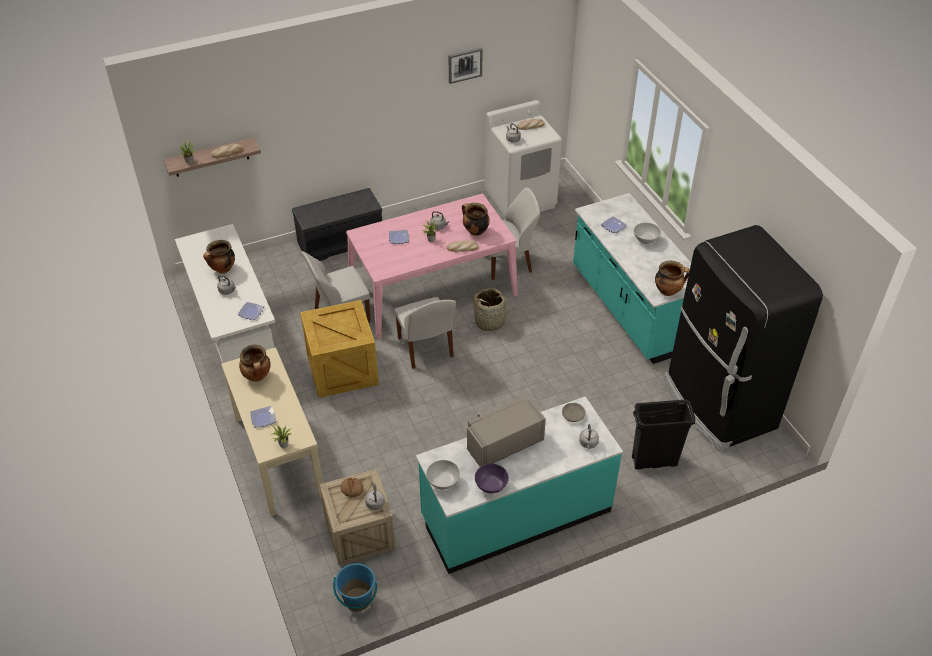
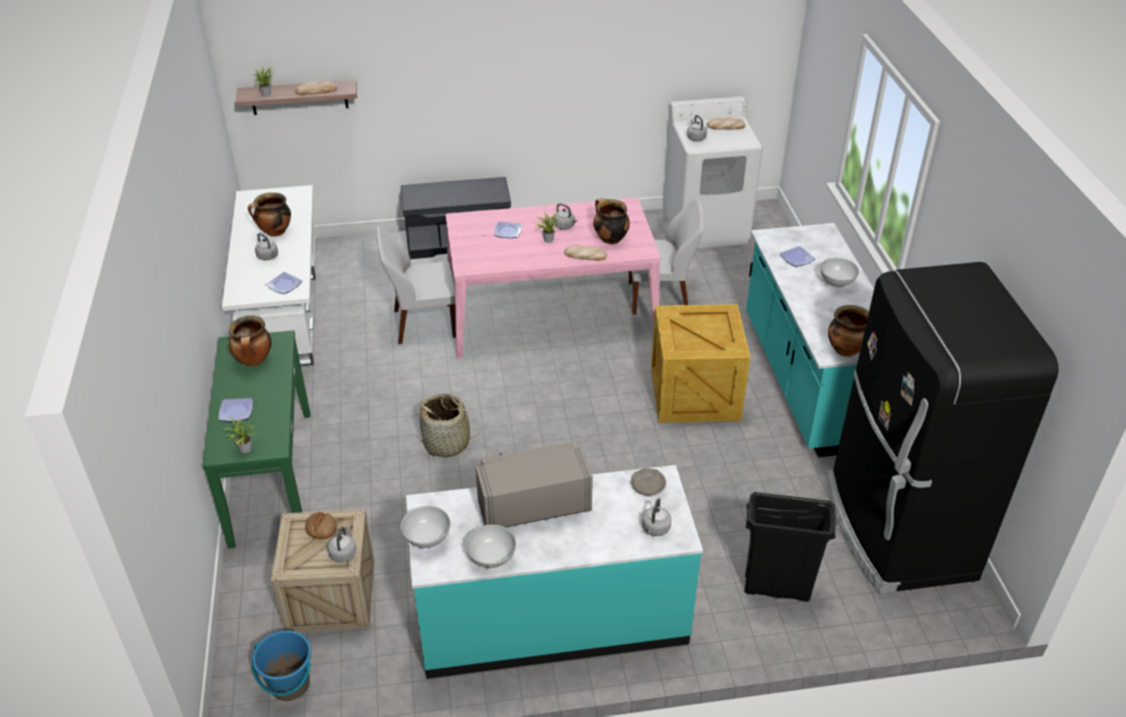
camera: 15 degrees right, 5 degrees down
beige console table [221,347,323,516] -> green console table [202,330,310,549]
crate [300,300,379,398] -> crate moved to [651,304,750,423]
white chair [394,297,456,369] -> none
picture [448,48,483,84] -> none
basket [471,288,513,331] -> basket moved to [416,394,481,457]
purple bowl [475,464,509,494] -> white bowl [466,525,516,568]

